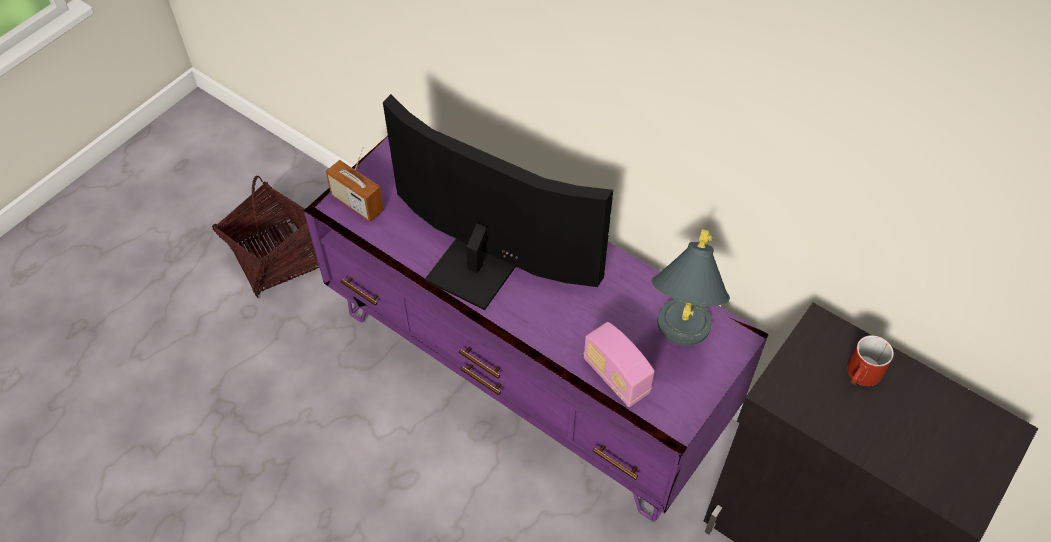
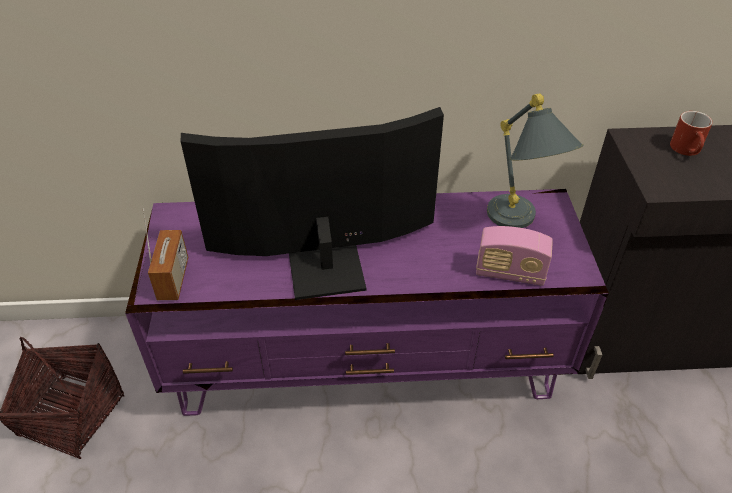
camera: 40 degrees left, 10 degrees down
radio [326,147,384,222] -> radio turned 90 degrees counterclockwise [143,208,188,300]

